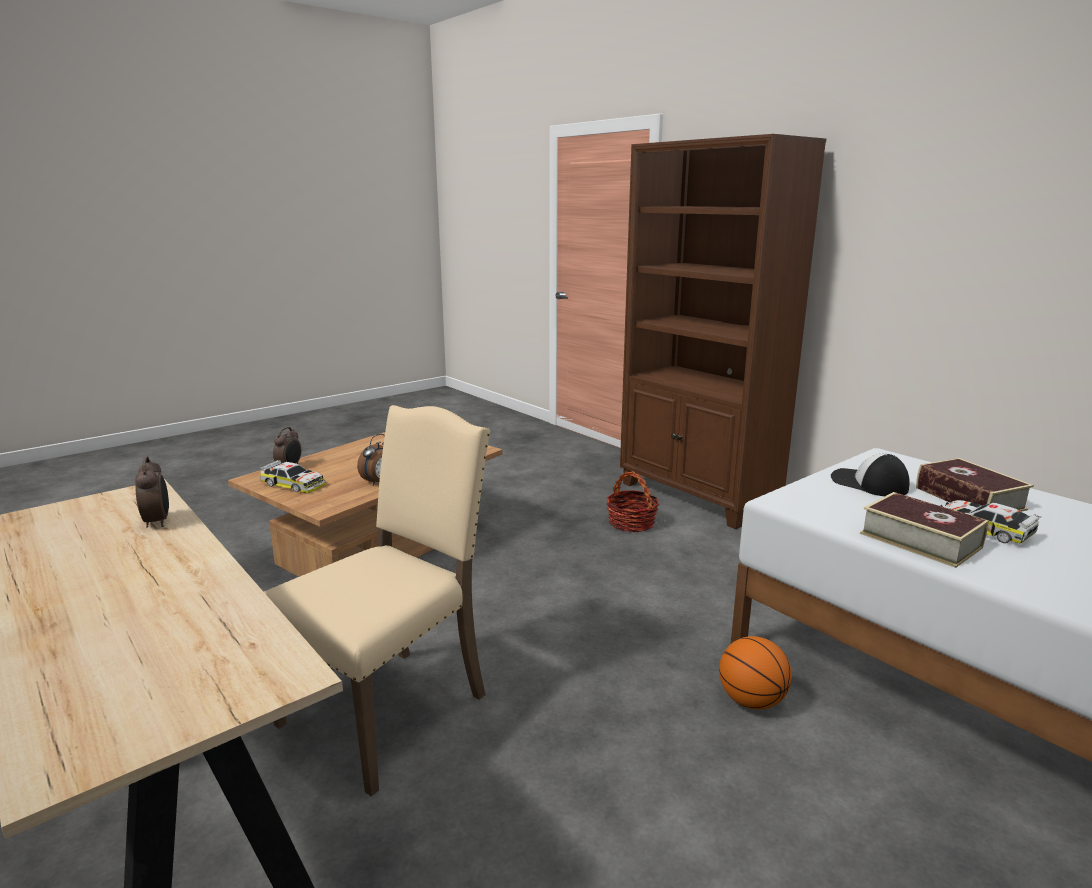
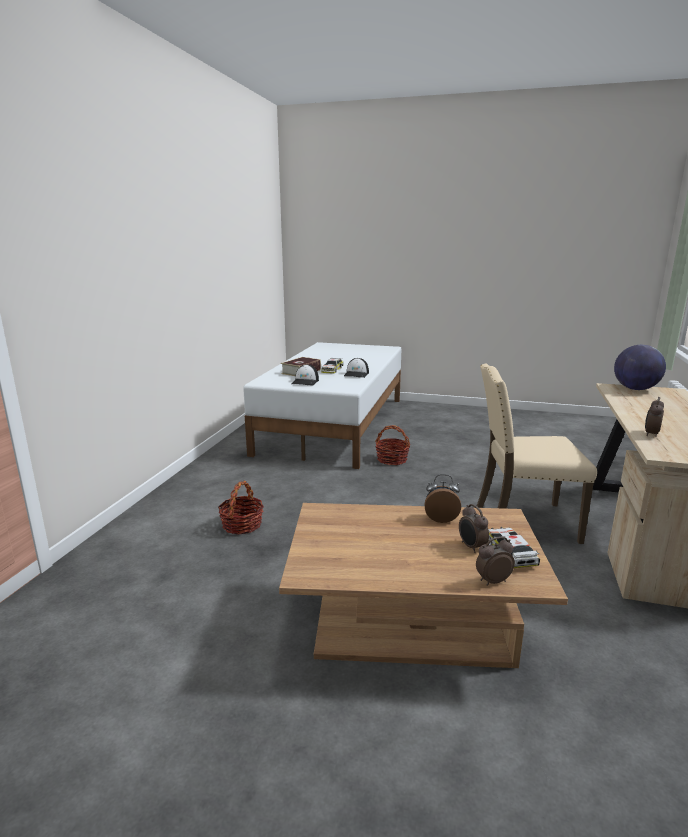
camera: 125 degrees left, 0 degrees up
brown bookcase [620,134,826,529] -> none
basketball [719,636,792,709] -> basket [375,425,410,465]
book [860,492,989,568] -> cap [344,358,369,378]
none -> alarm clock [459,504,489,553]
none -> globe [614,345,666,390]

